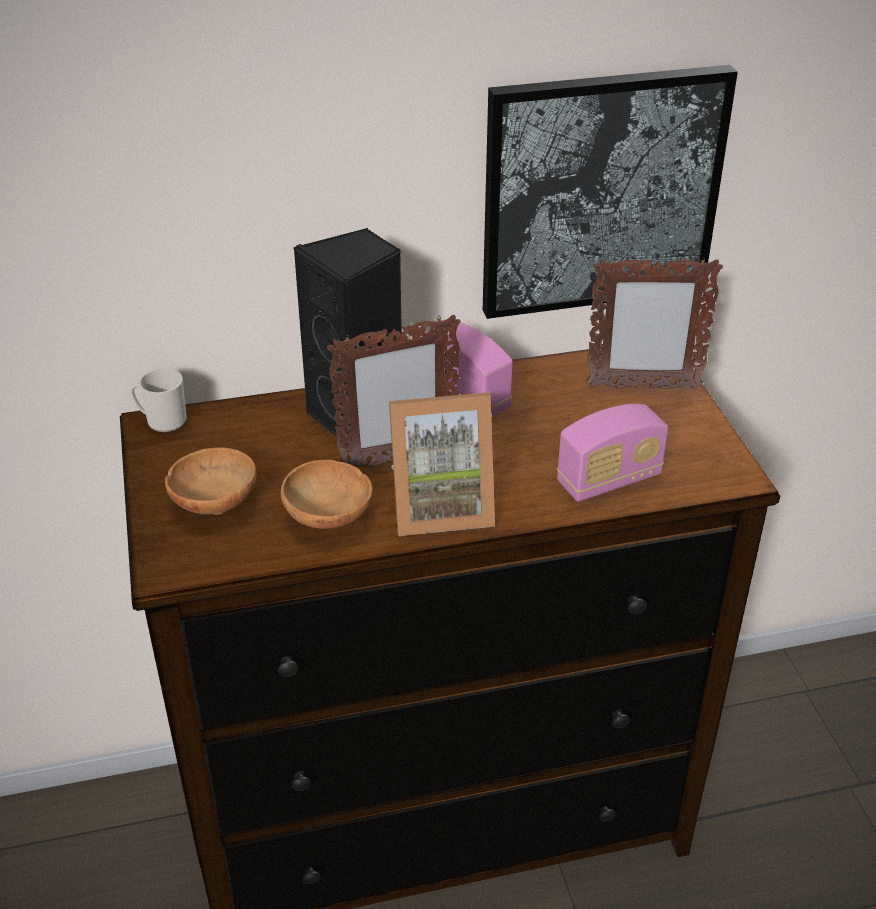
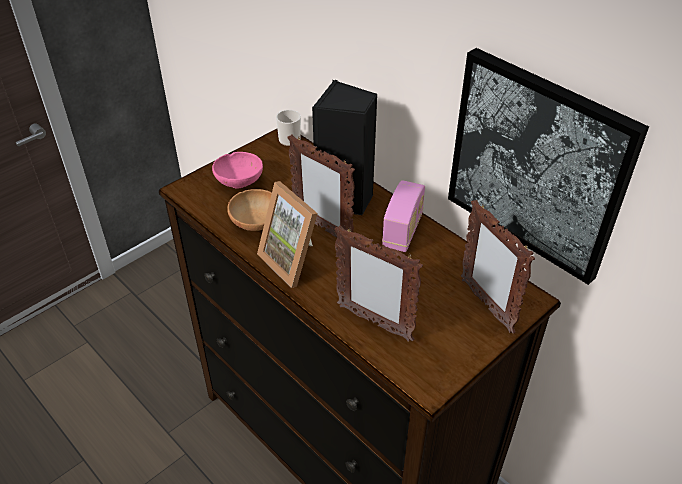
camera: 60 degrees right, 5 degrees up
brown bowl [165,447,257,515] -> pink bowl [212,152,263,189]
radio [557,404,668,502] -> picture frame [334,226,423,342]

